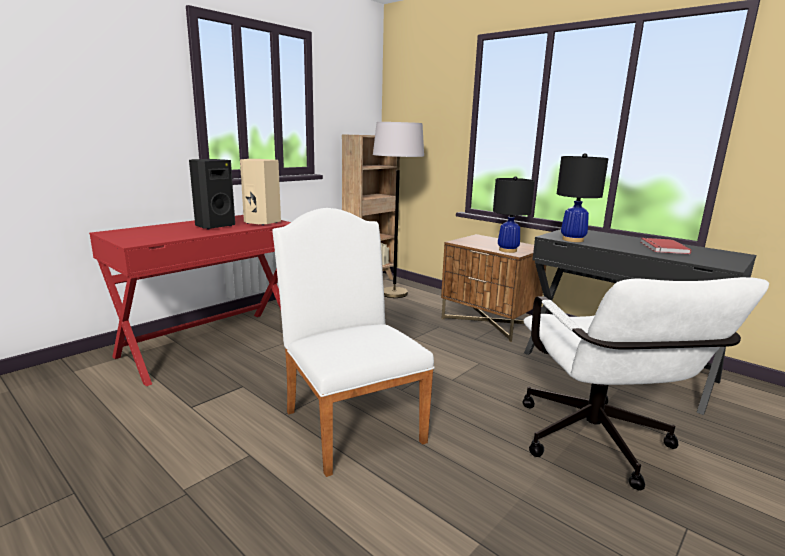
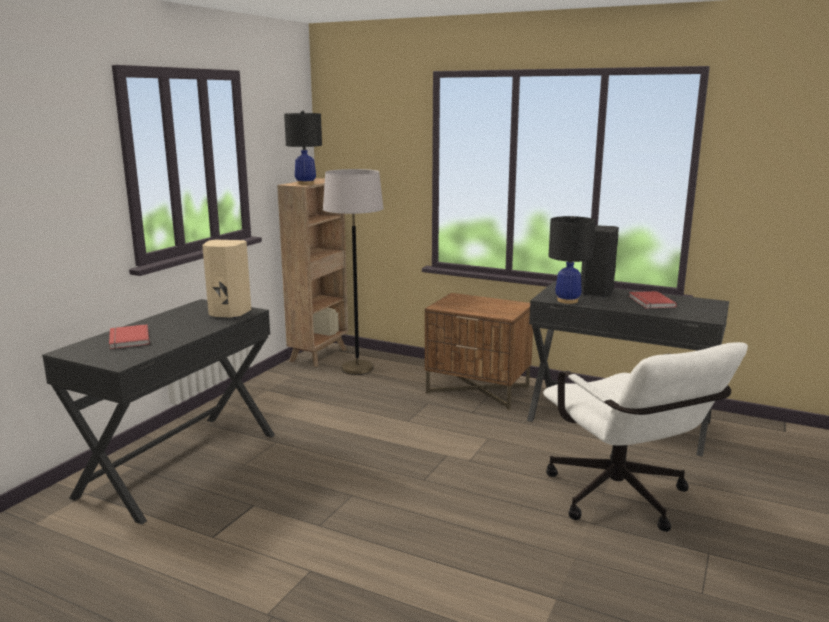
camera: 15 degrees left, 0 degrees up
red desk [89,215,291,386] -> black desk [42,299,275,524]
black speaker [189,159,235,230] -> black speaker moved to [581,225,619,297]
white chair [272,208,435,477] -> none
black table lamp [493,176,535,253] -> black table lamp moved to [284,110,322,185]
none -> red book [109,324,150,349]

